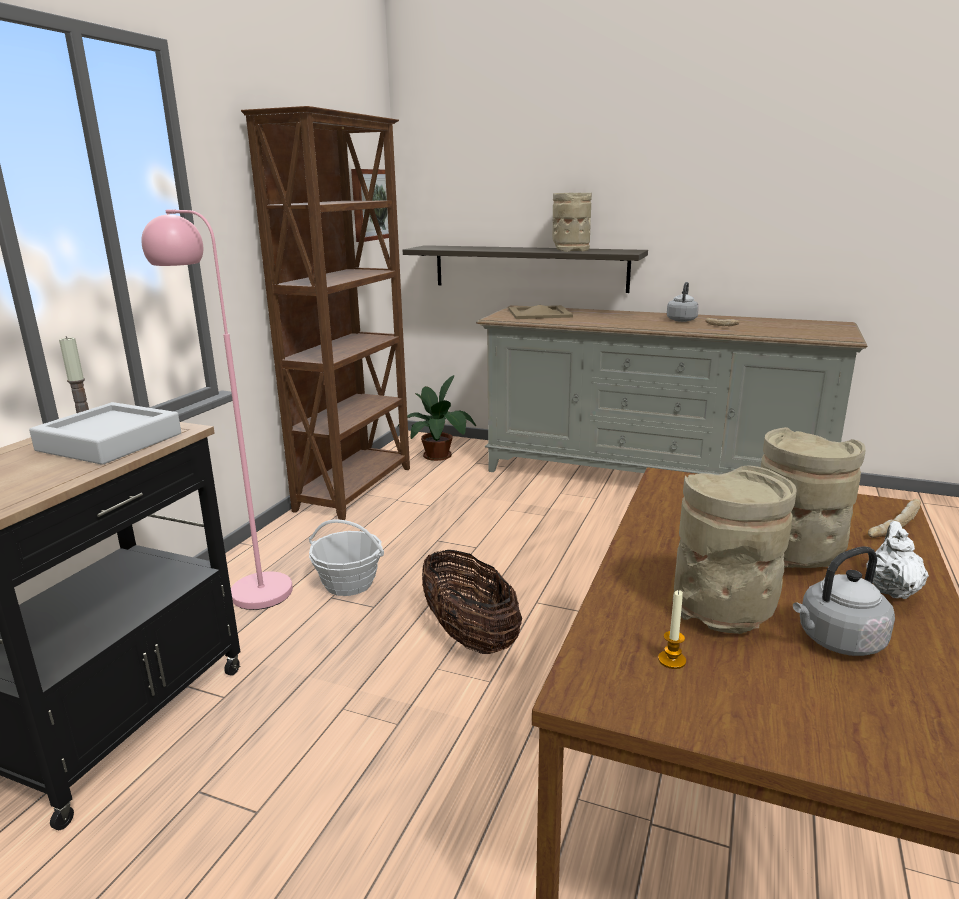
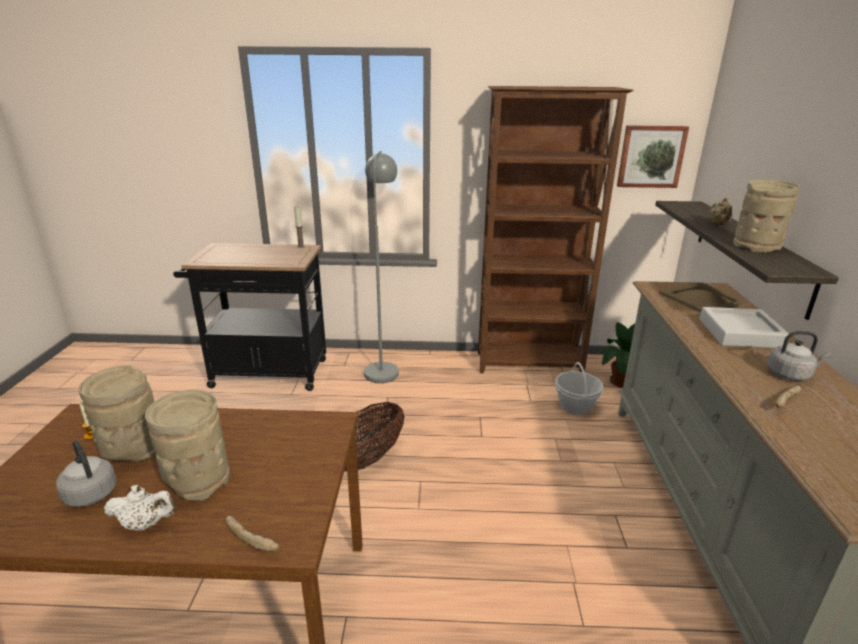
camera: 70 degrees right, 5 degrees up
grey tray [29,402,181,465] -> grey tray moved to [700,307,789,348]
pink floor lamp [141,210,293,610] -> grey floor lamp [364,151,399,383]
basket [309,520,384,596] -> basket moved to [555,362,603,414]
none -> beige teapot [709,198,733,225]

